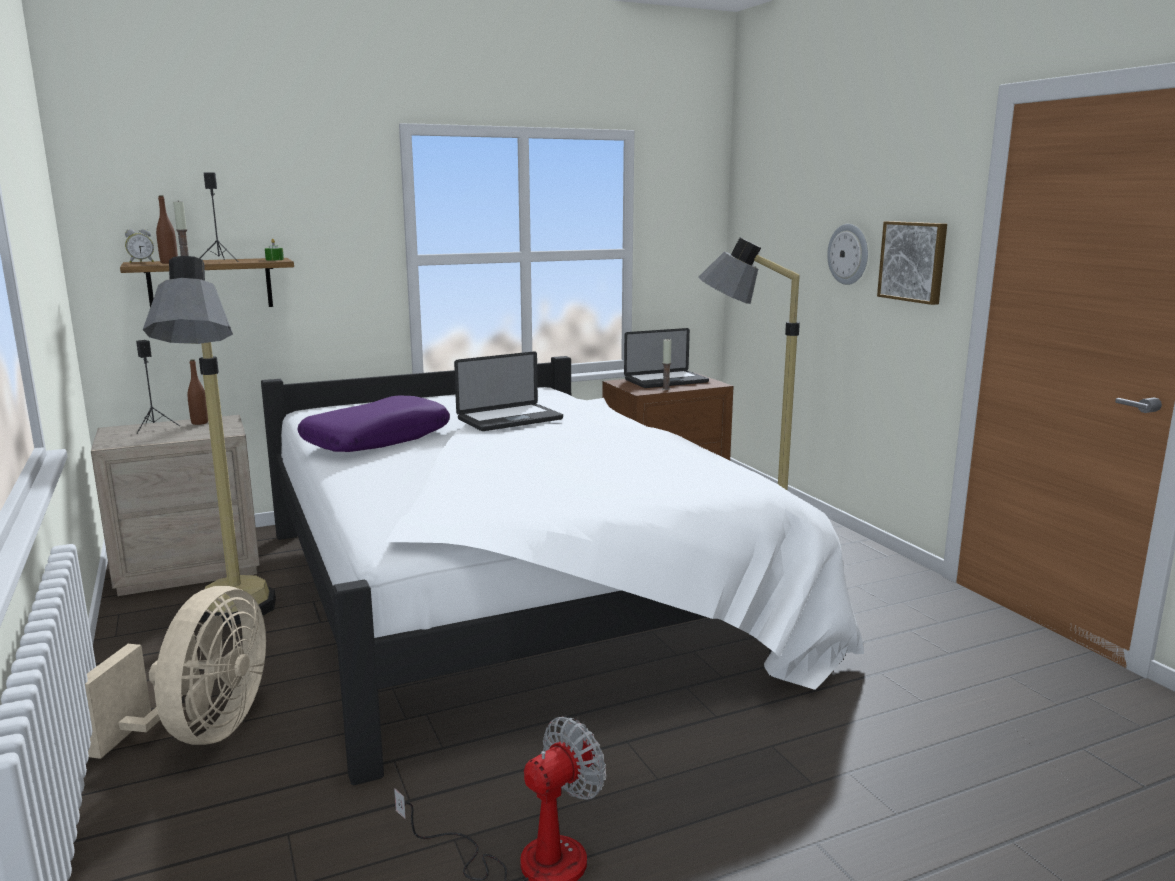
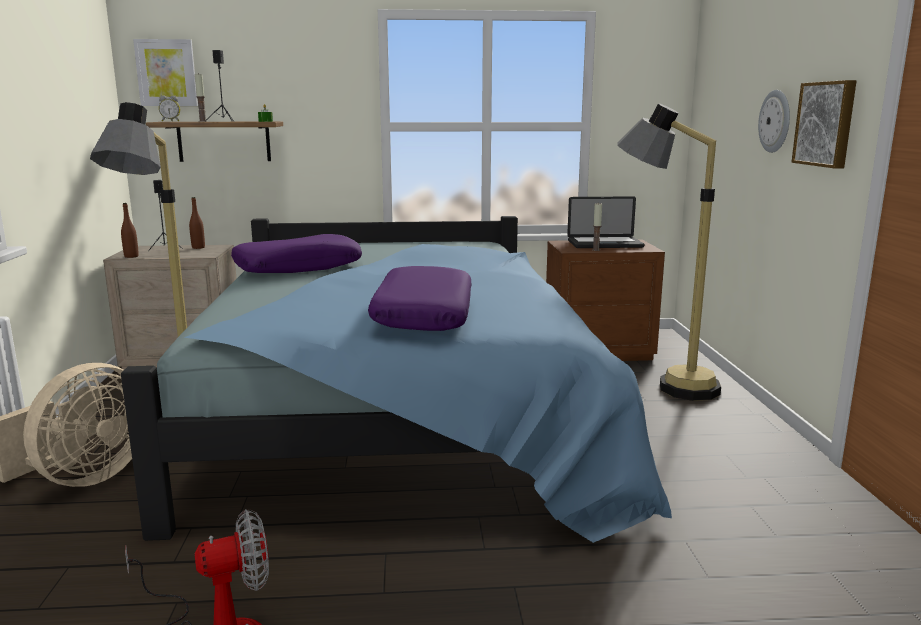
camera: 20 degrees right, 0 degrees up
brown bottle [156,195,178,264] -> brown bottle moved to [121,203,139,258]
white bed [261,356,864,786] -> blue bed [121,216,672,543]
laptop [454,352,563,431] -> none
none -> picture [133,39,198,106]
none -> purple pillow [368,266,472,331]

